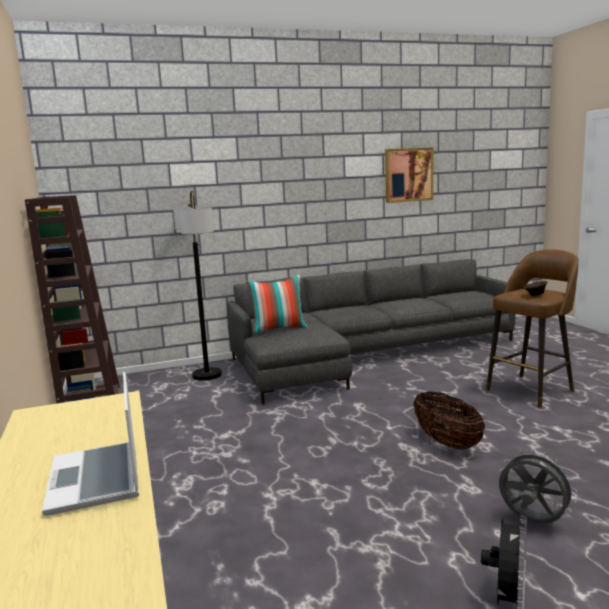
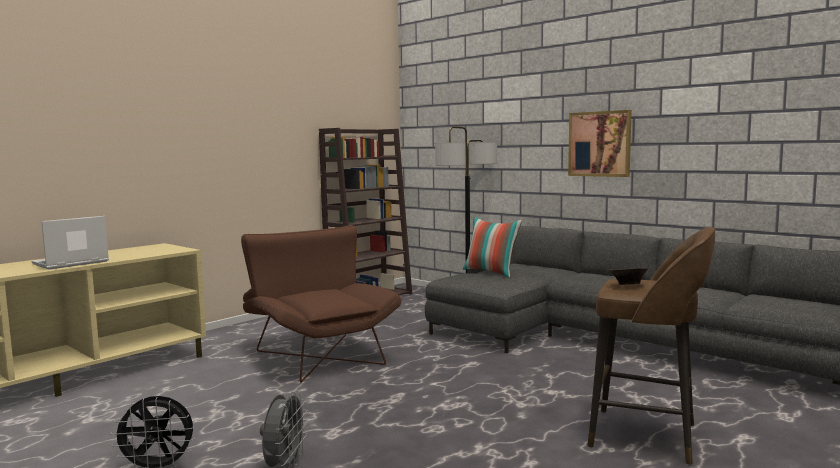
camera: 60 degrees right, 5 degrees down
picture [385,148,433,203] -> picture moved to [568,110,632,177]
basket [414,392,485,450] -> none
none -> brown armchair [241,225,402,383]

